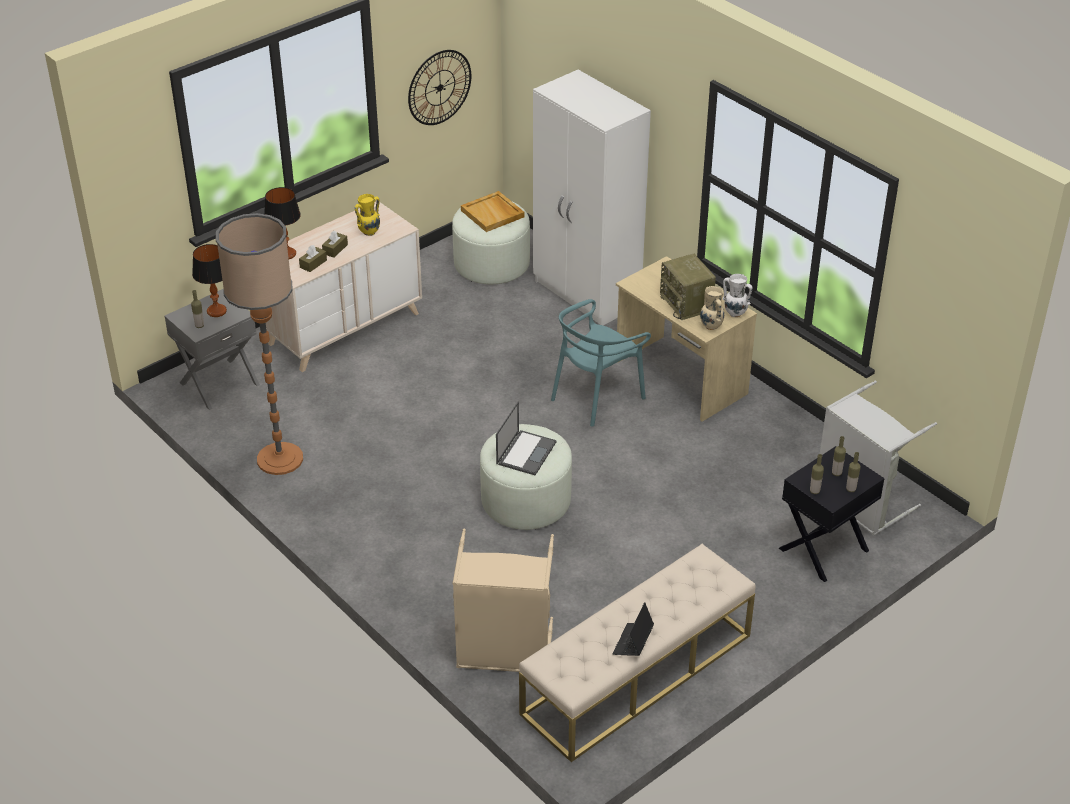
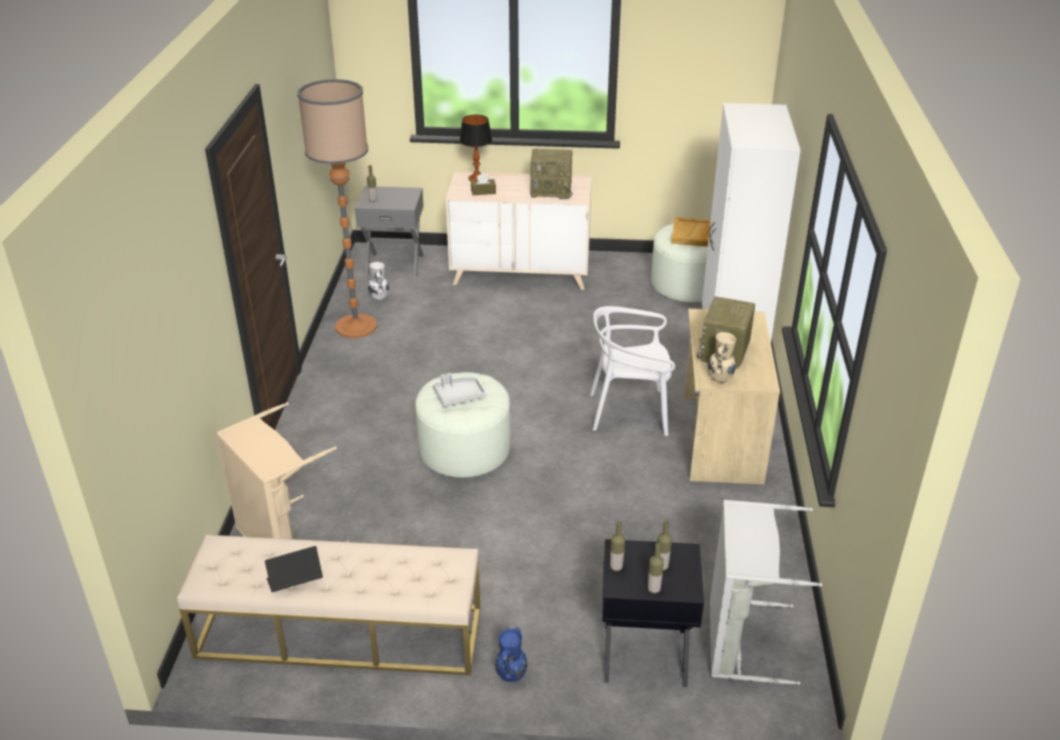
camera: 45 degrees right, 5 degrees down
table lamp [192,244,227,317] -> none
brown tissue box [322,231,348,258] -> none
yellow vase [355,194,380,236] -> radio [530,149,573,199]
wall clock [408,50,471,125] -> none
laptop [496,401,556,475] -> grey tray [433,373,486,407]
turquoise chair [551,299,651,427] -> white chair [590,306,675,436]
white vase [723,274,753,317] -> white vase moved to [368,262,389,301]
none -> blue vase [495,627,527,683]

